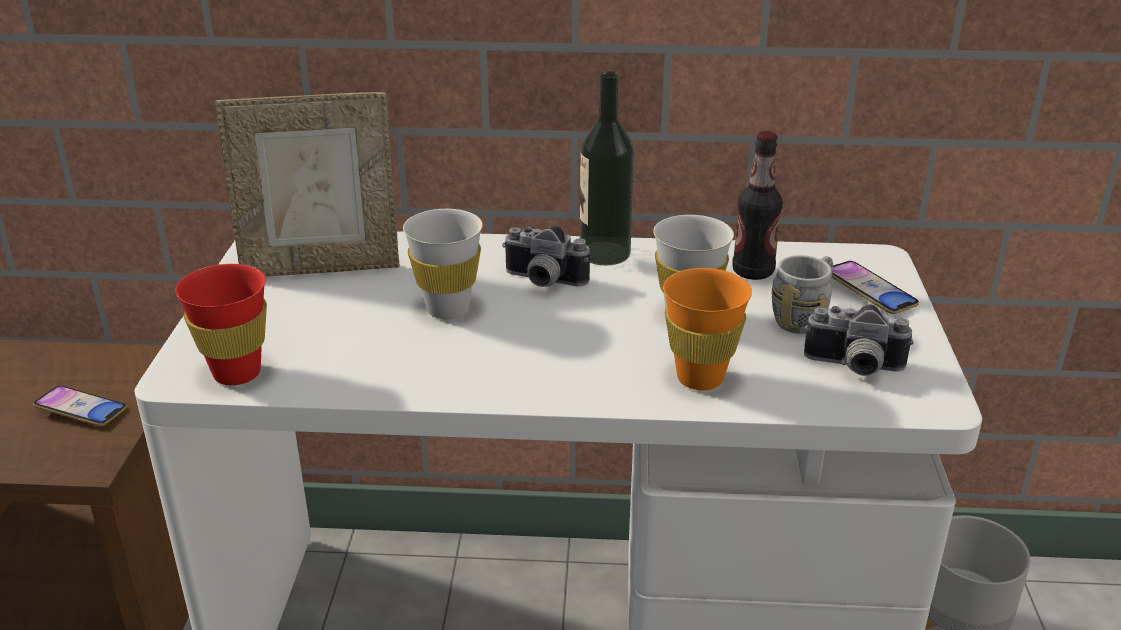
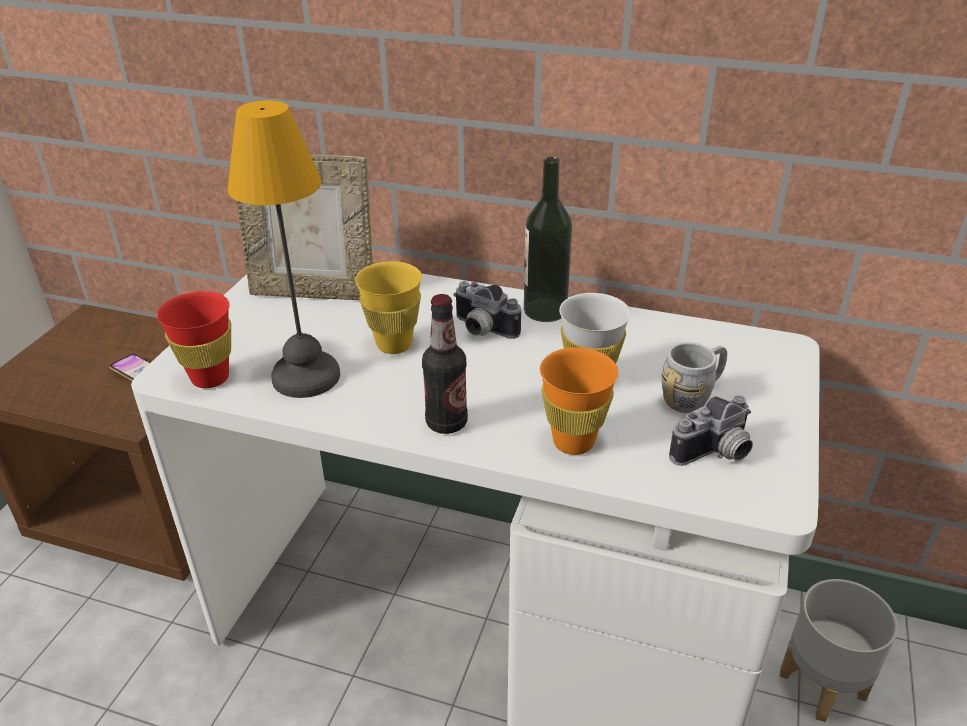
camera: 15 degrees right, 5 degrees up
white cup [403,209,483,319] -> yellow cup [355,261,422,354]
bottle [732,131,783,280] -> bottle moved to [422,294,468,434]
camera [804,304,914,376] -> camera turned 60 degrees counterclockwise [669,395,753,466]
phone [832,261,919,314] -> none
none -> table lamp [227,100,340,398]

